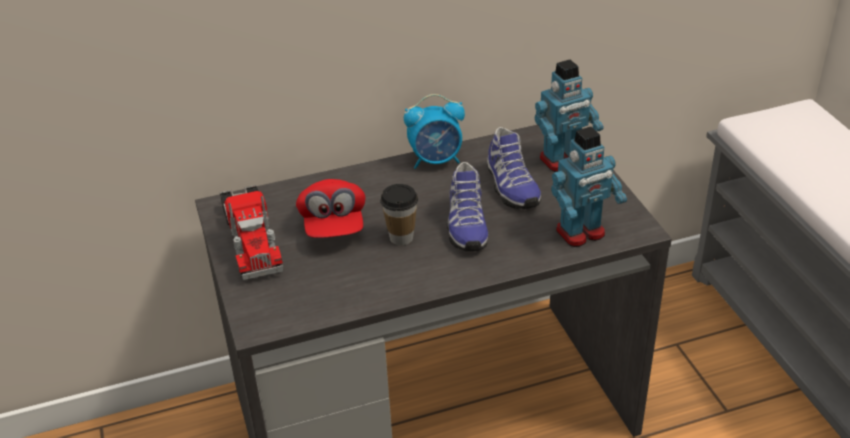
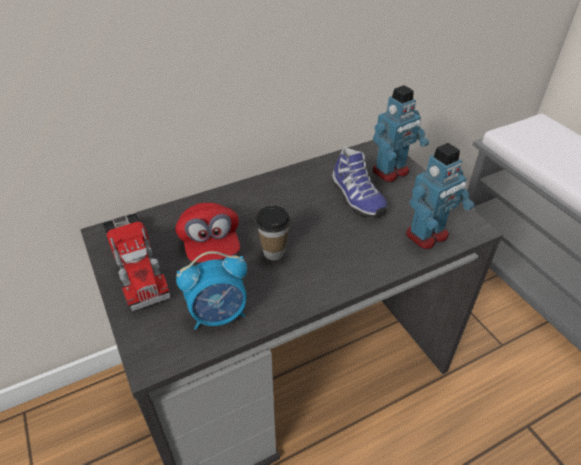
camera: 10 degrees left, 5 degrees up
alarm clock [404,94,465,169] -> alarm clock moved to [176,251,247,330]
shoe [447,162,488,251] -> none

